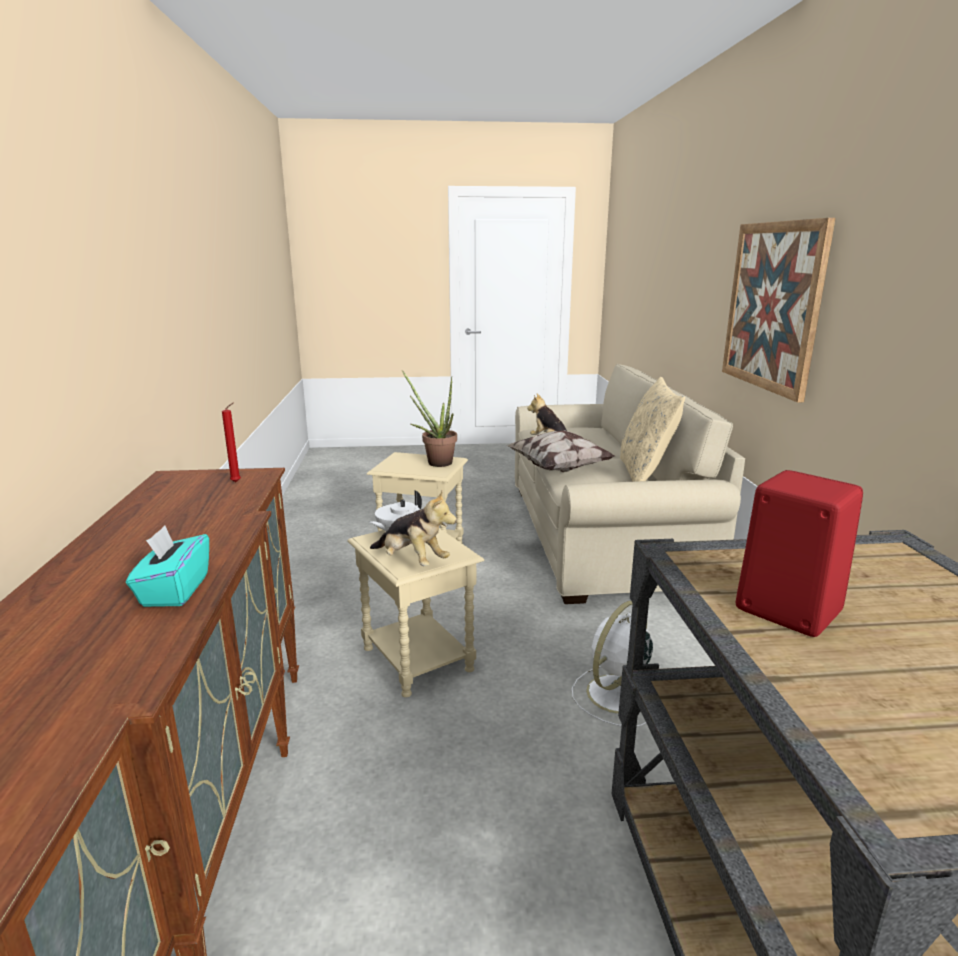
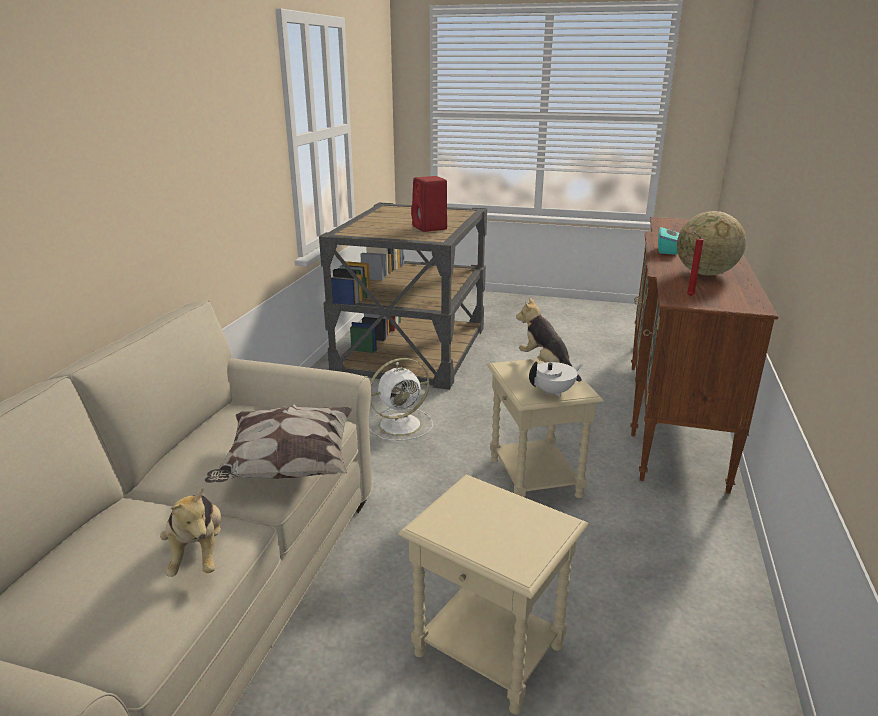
camera: 160 degrees left, 5 degrees up
potted plant [402,371,457,467] -> none
beige pillow [620,377,685,482] -> none
picture [722,218,835,402] -> none
none -> globe [677,211,746,275]

